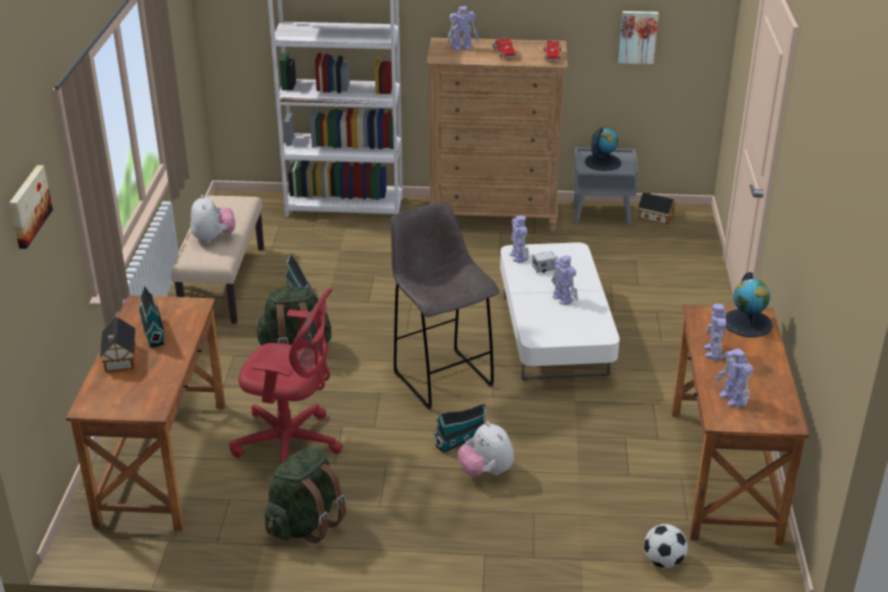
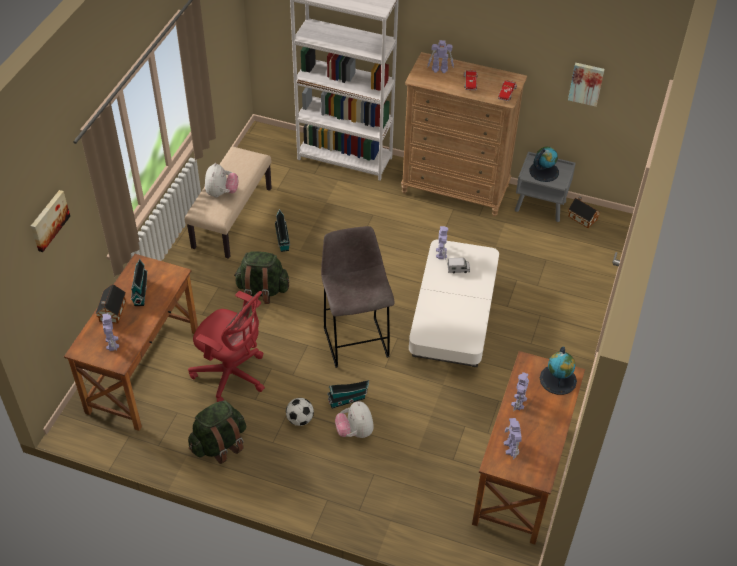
camera: 15 degrees right, 15 degrees up
toy robot [551,255,578,305] -> toy robot moved to [102,313,119,351]
football [644,524,688,568] -> football moved to [286,398,314,426]

